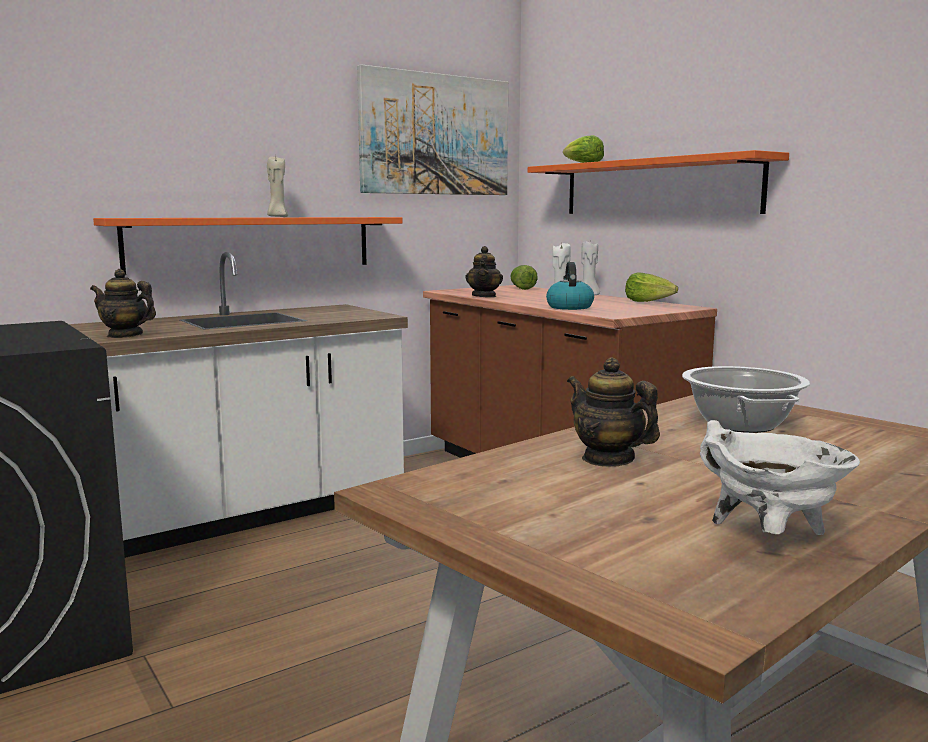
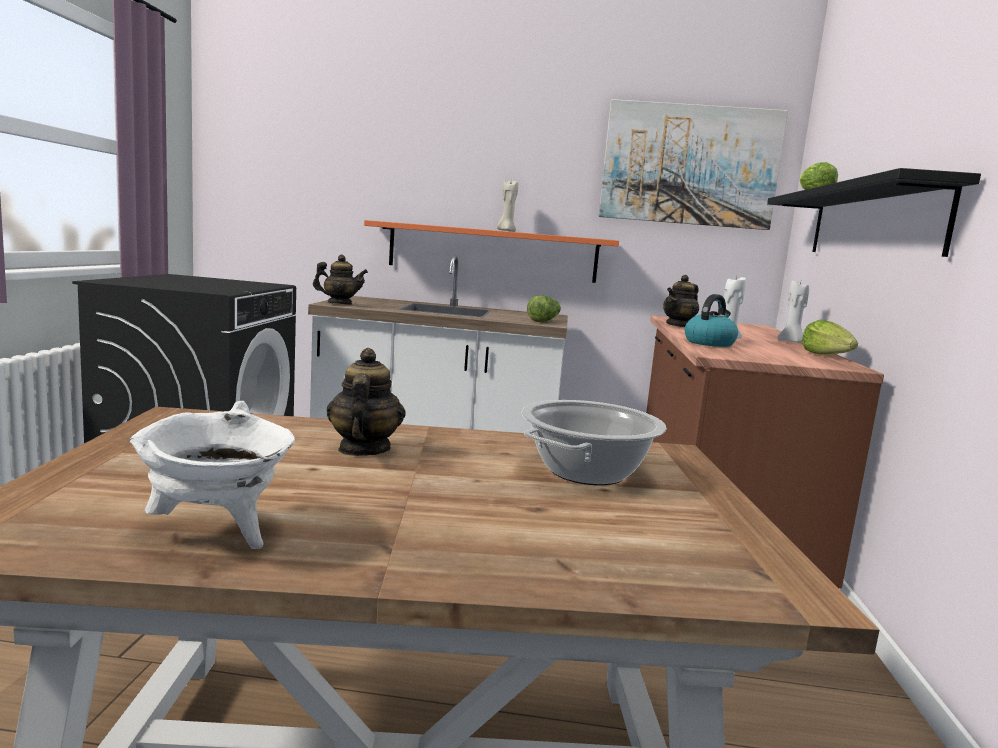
camera: 40 degrees right, 0 degrees up
teapot [90,269,156,338] -> teapot turned 120 degrees clockwise [313,255,368,304]
lettuce [510,265,538,290] -> lettuce moved to [527,295,561,322]
orange shelf [528,150,789,214] -> black shelf [767,168,981,257]

